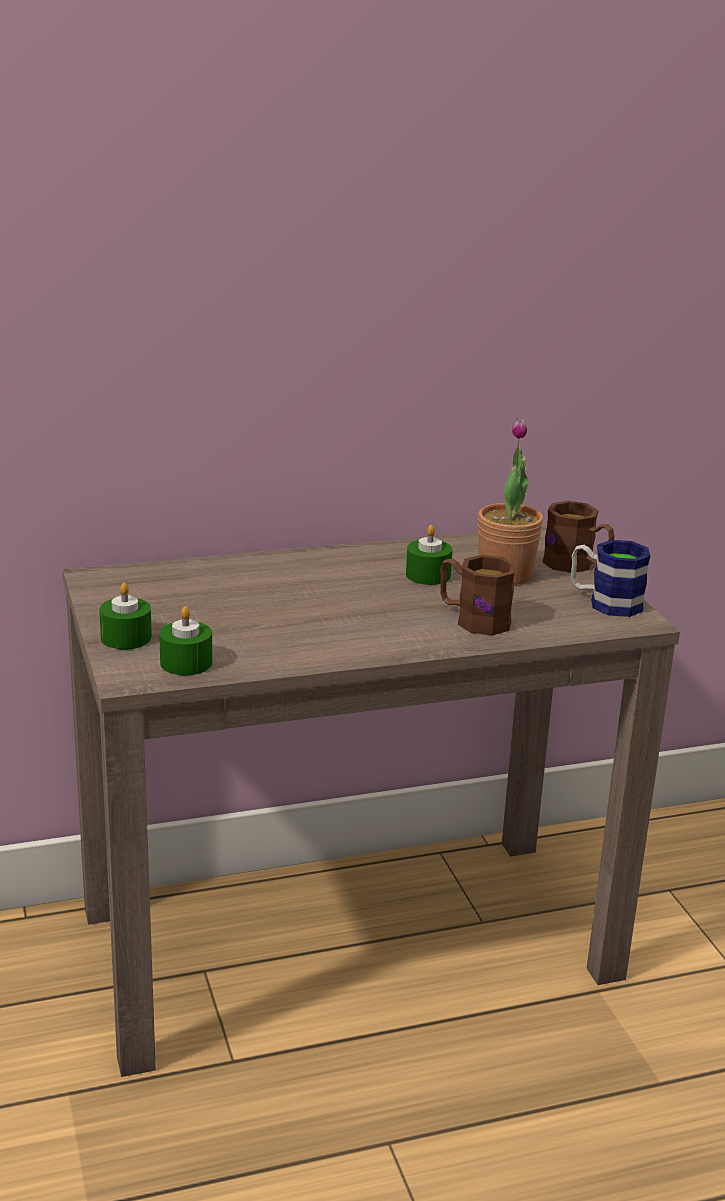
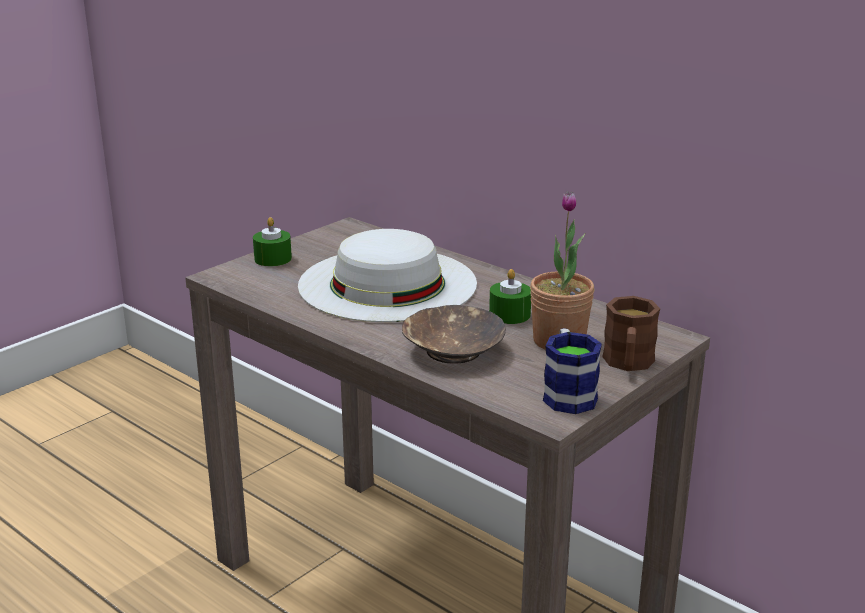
camera: 60 degrees right, 0 degrees up
green candle [159,606,212,675] -> none
brown mug [440,555,516,635] -> brown bowl [402,305,506,364]
none -> white hat [298,229,477,322]

